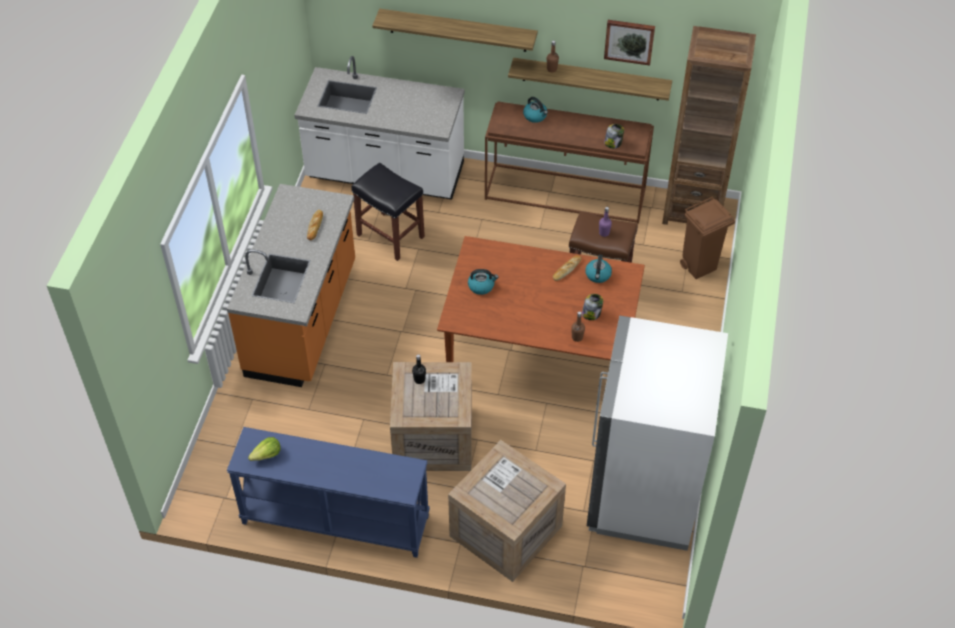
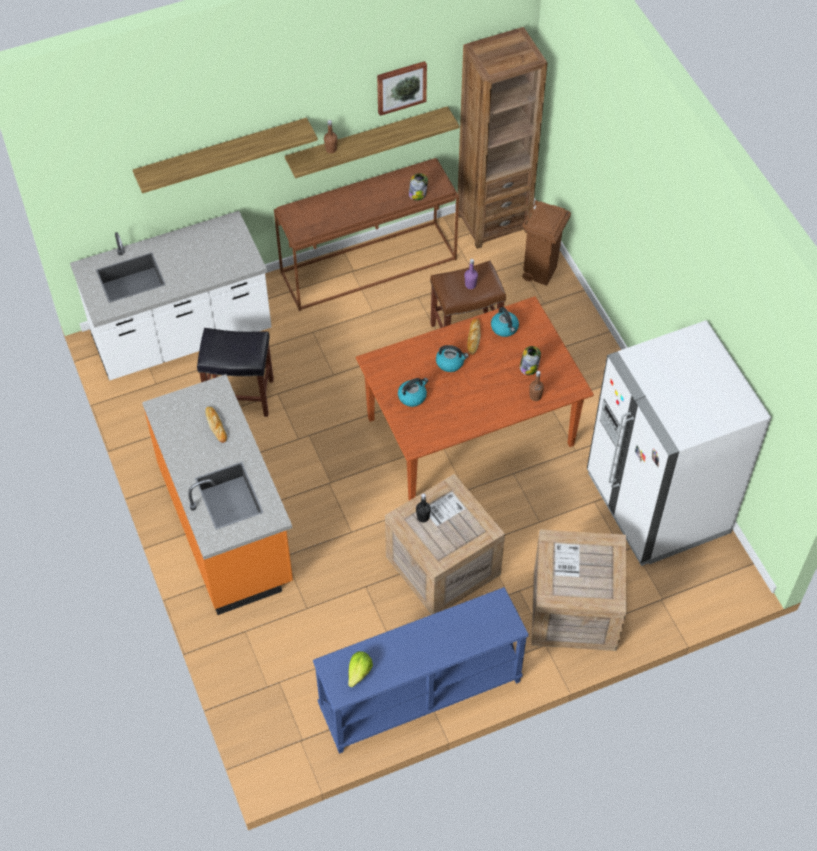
camera: 35 degrees left, 5 degrees up
kettle [523,97,548,123] -> kettle moved to [436,345,469,372]

